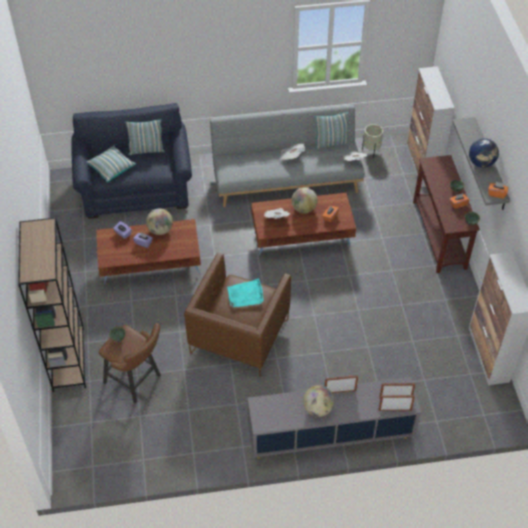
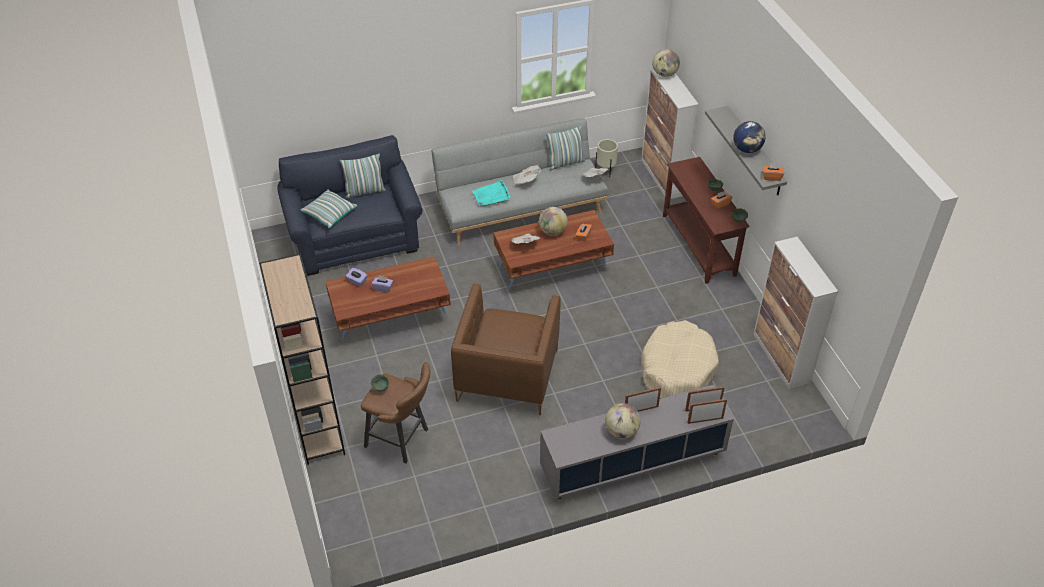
camera: 10 degrees left, 5 degrees down
globe [146,209,173,235] -> globe moved to [652,49,680,77]
turquoise tray [227,278,264,307] -> turquoise tray moved to [472,180,510,207]
none -> beige dog bed [641,320,719,399]

